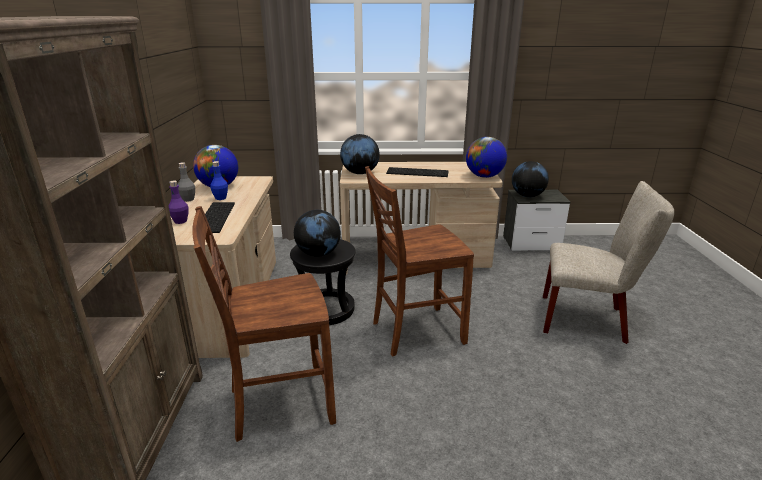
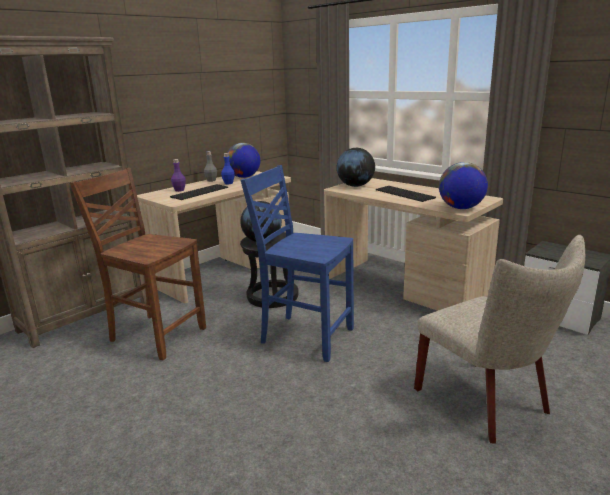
camera: 45 degrees right, 5 degrees down
brown chair [365,166,474,356] -> blue chair [241,165,354,362]
globe [512,161,549,197] -> none

